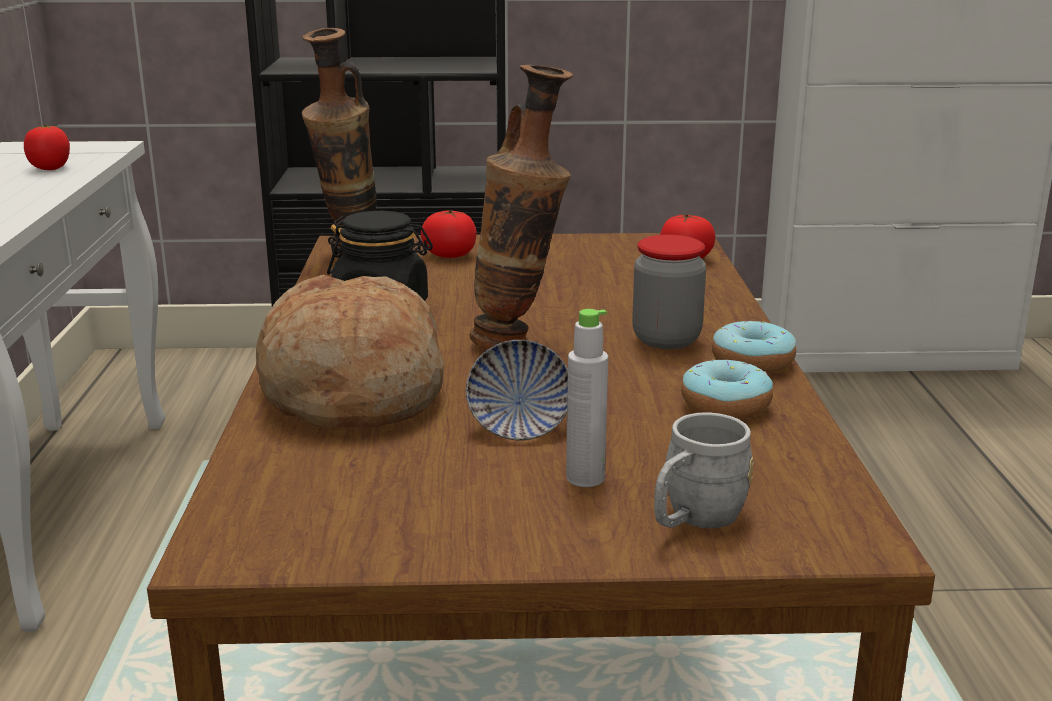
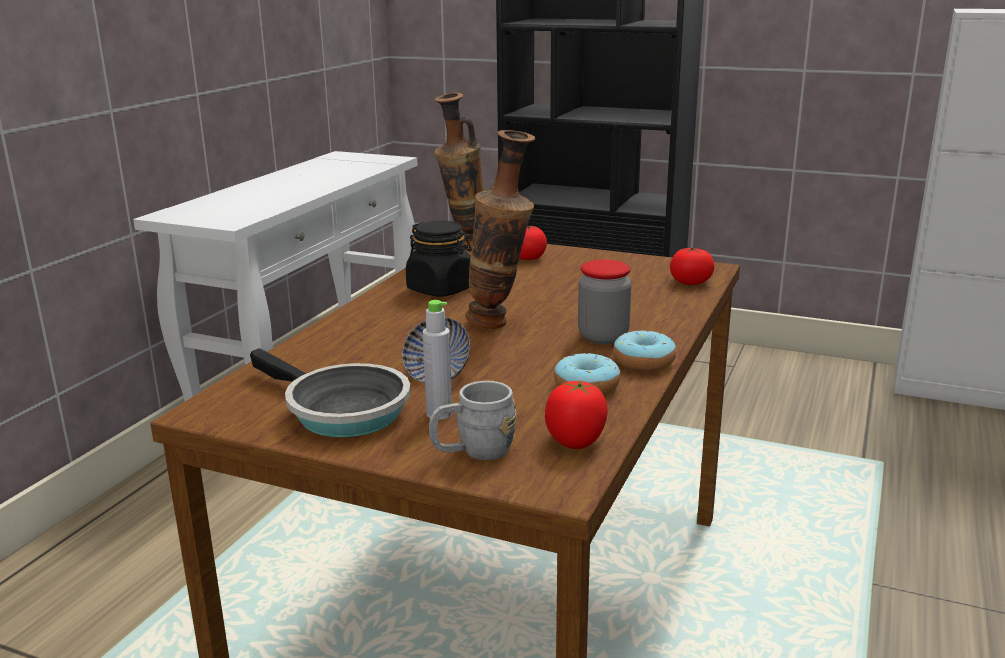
camera: 25 degrees right, 0 degrees up
tomato [24,124,70,170] -> tomato moved to [545,380,608,449]
bread [256,275,444,429] -> none
none -> frying pan [250,348,411,437]

